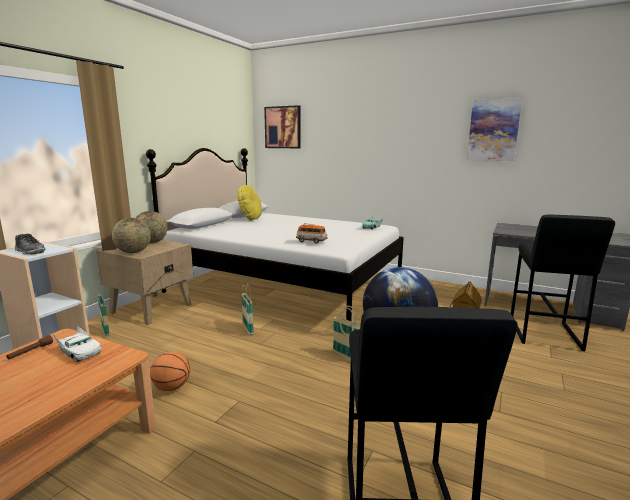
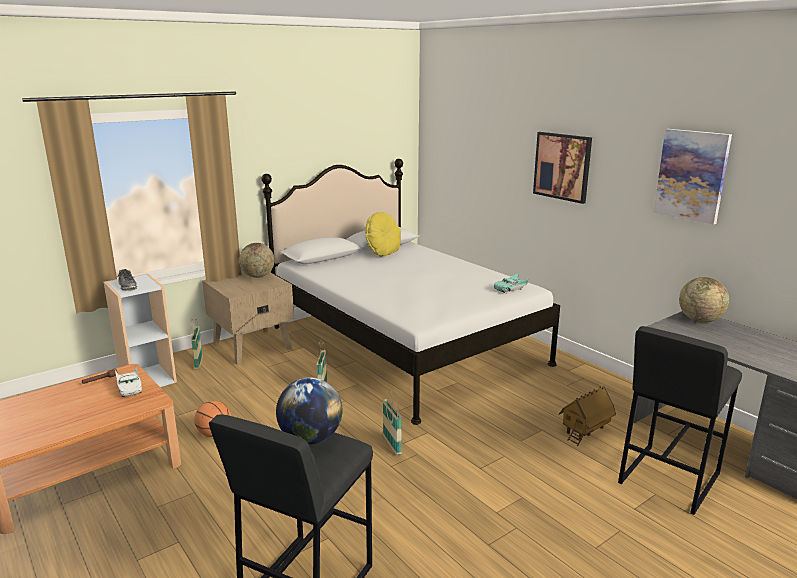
camera: 25 degrees right, 5 degrees up
globe [112,218,151,253] -> globe moved to [679,277,729,323]
picture [264,105,301,148] -> picture moved to [533,132,592,204]
toy car [296,223,327,243] -> none

